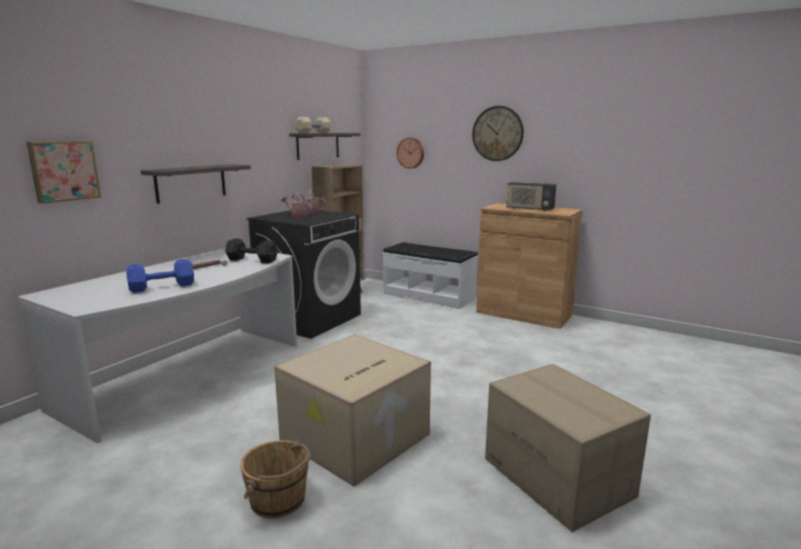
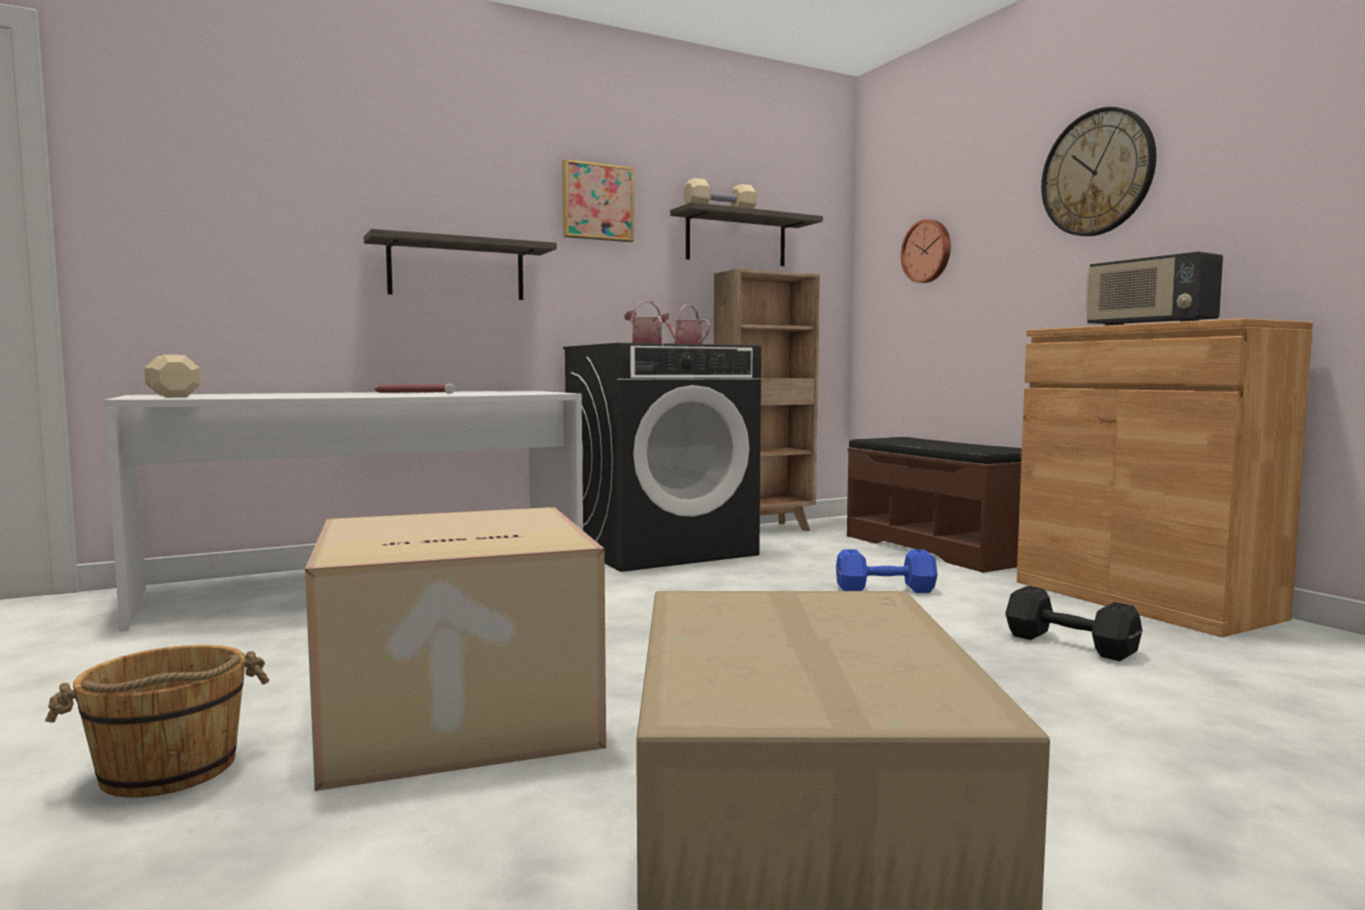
camera: 30 degrees right, 10 degrees down
picture [26,141,101,204] -> picture moved to [562,159,634,242]
blue dumbbell [126,259,194,293] -> blue dumbbell moved to [836,549,938,593]
black dumbbell [225,238,278,264] -> black dumbbell moved to [1005,586,1142,661]
white bench [383,242,478,309] -> brown bench [847,437,1022,573]
none -> beige dumbbell [144,355,200,398]

